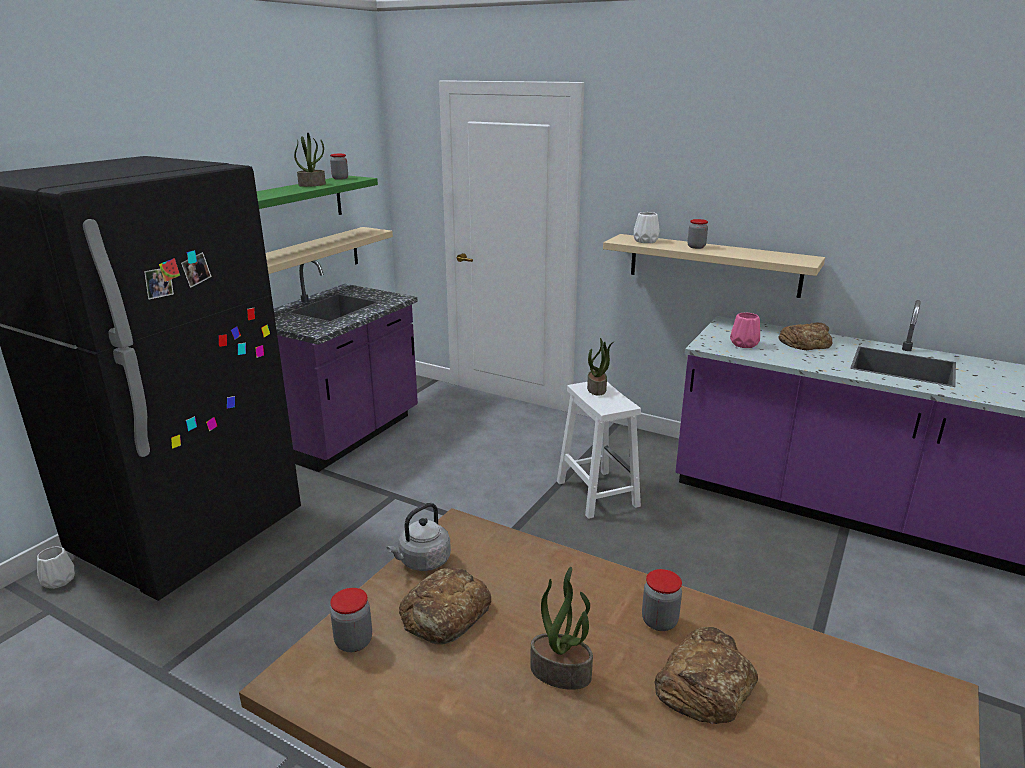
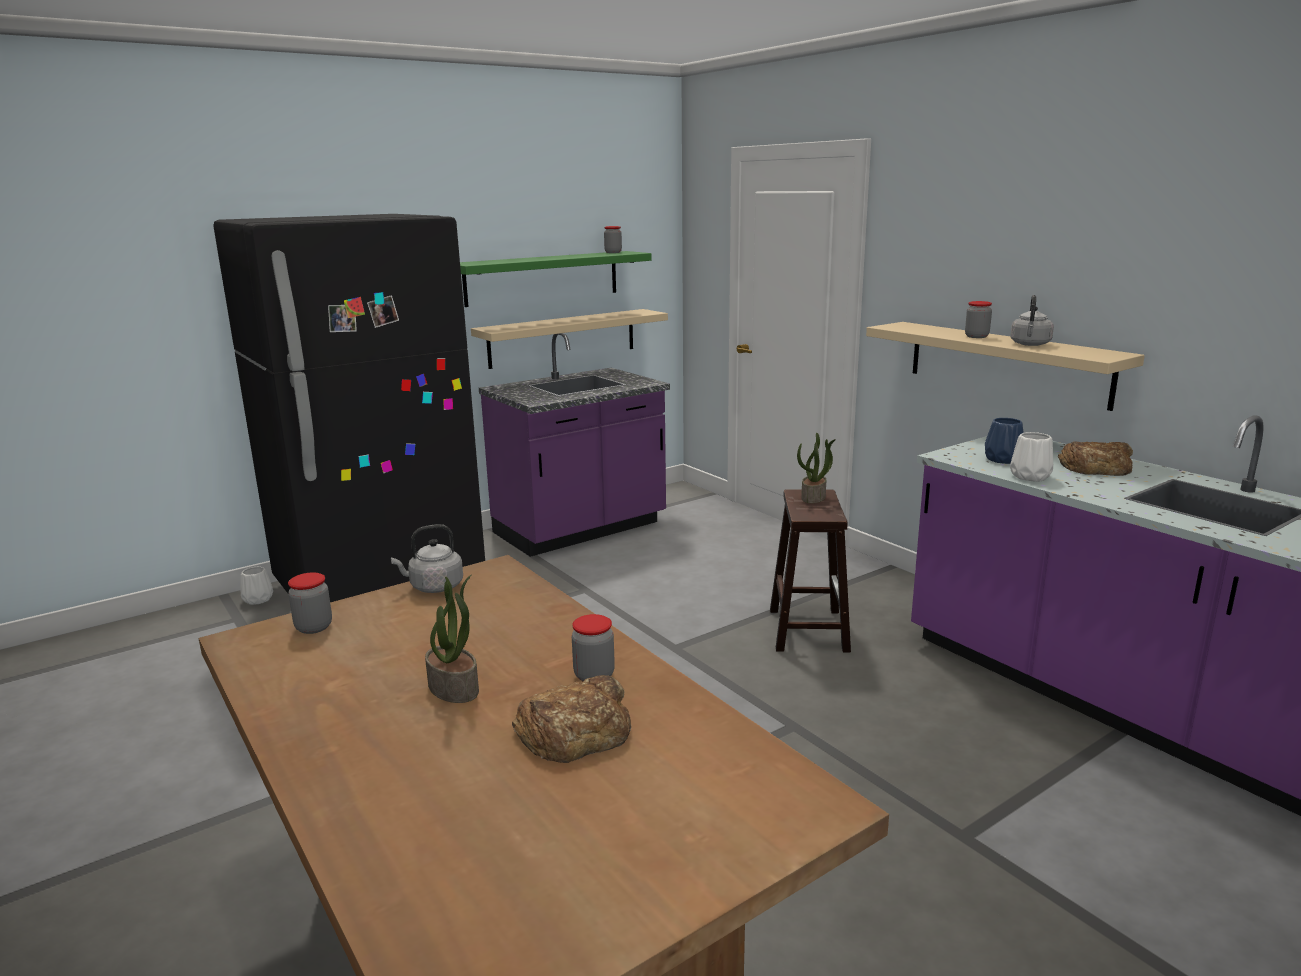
camera: 25 degrees right, 5 degrees down
potted plant [294,132,326,187] -> none
bread [399,568,491,645] -> none
white stool [557,382,641,519] -> brown stool [770,489,851,653]
white vase [634,212,660,243] -> white vase moved to [1010,432,1053,482]
pink vase [730,313,760,348] -> blue vase [985,418,1024,464]
none -> grey kettle [1010,295,1054,346]

